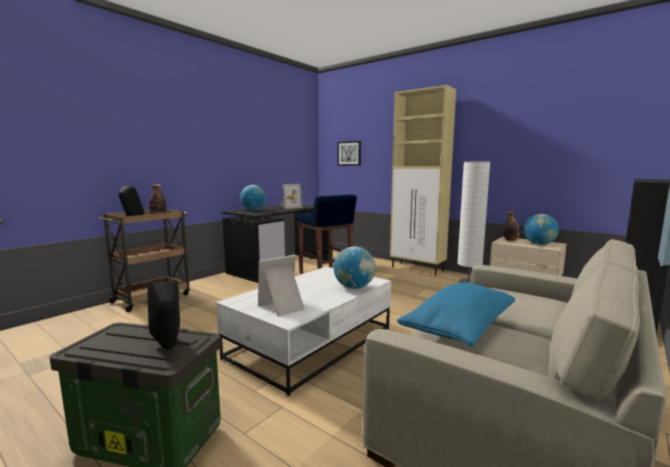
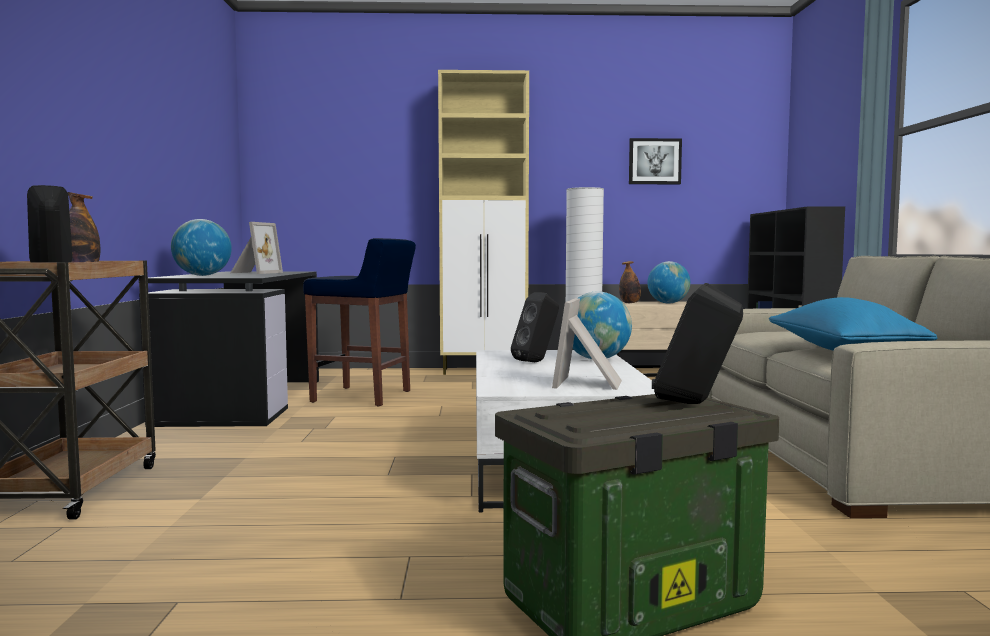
camera: 40 degrees left, 5 degrees down
picture [338,141,361,166] -> picture moved to [629,138,682,184]
none -> black speaker [511,292,559,362]

